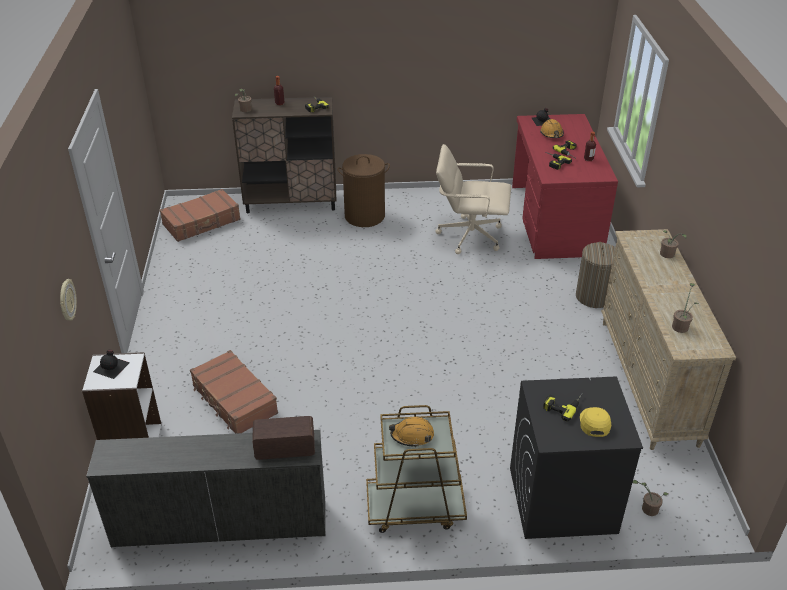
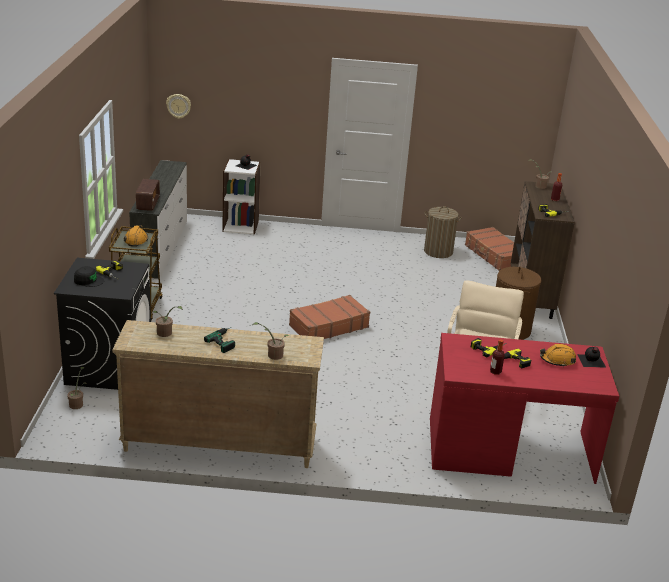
camera: 95 degrees right, 10 degrees down
wall clock [60,279,77,321] -> wall clock moved to [166,94,191,119]
brown suitcase [190,350,278,434] -> brown suitcase moved to [289,295,370,339]
laundry basket [576,242,615,308] -> laundry basket moved to [424,206,462,258]
yellow cap [580,407,611,437] -> black cap [74,266,104,287]
none -> power drill [204,328,235,353]

